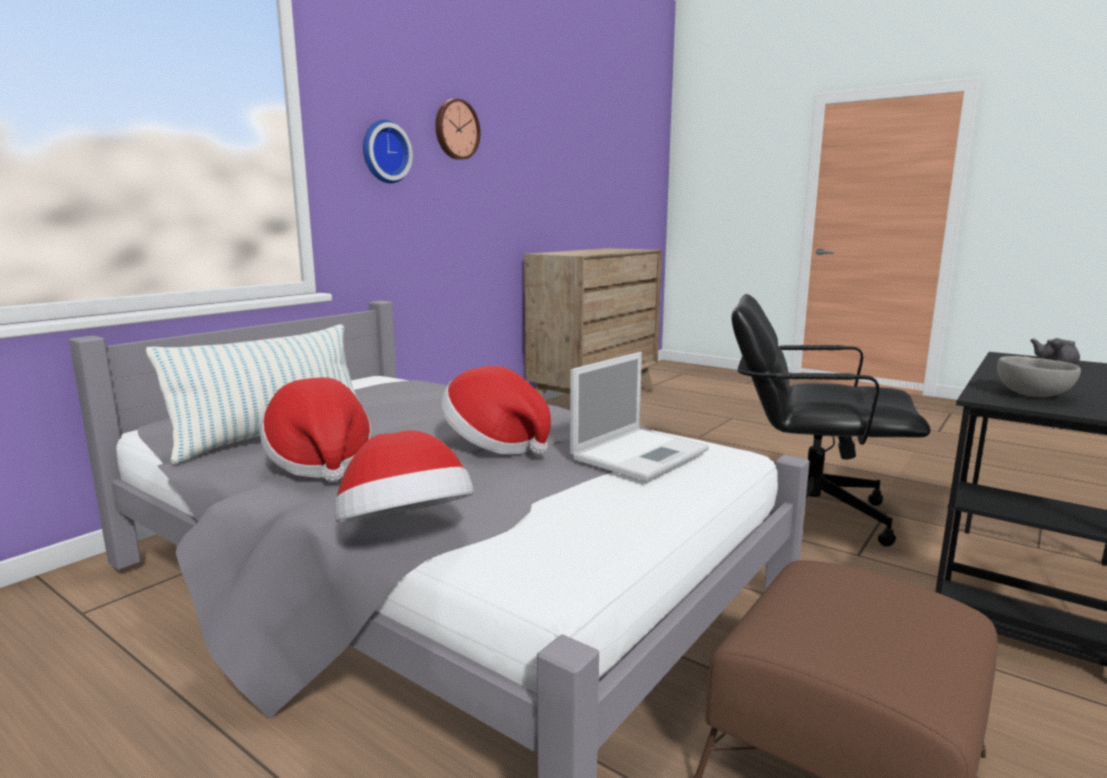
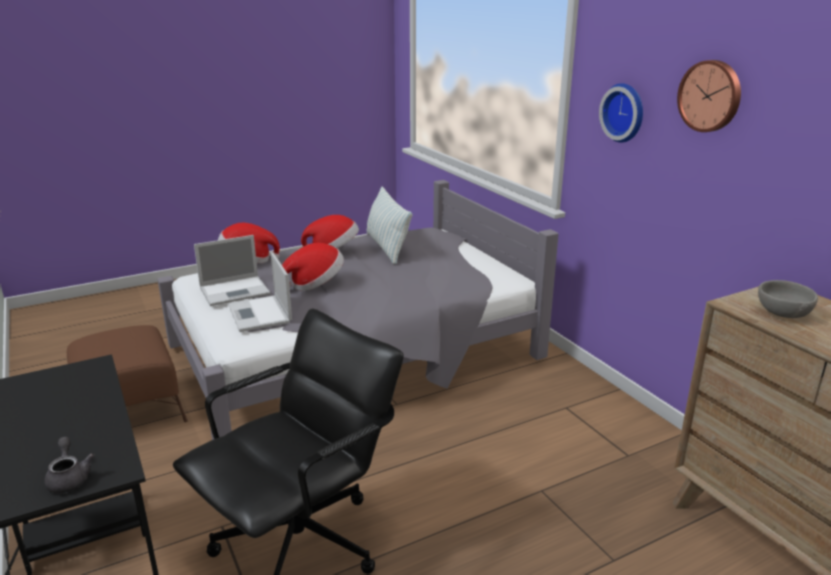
camera: 115 degrees right, 10 degrees up
grey bowl [997,356,1081,397] -> grey bowl moved to [758,280,818,318]
none -> laptop [194,235,270,306]

